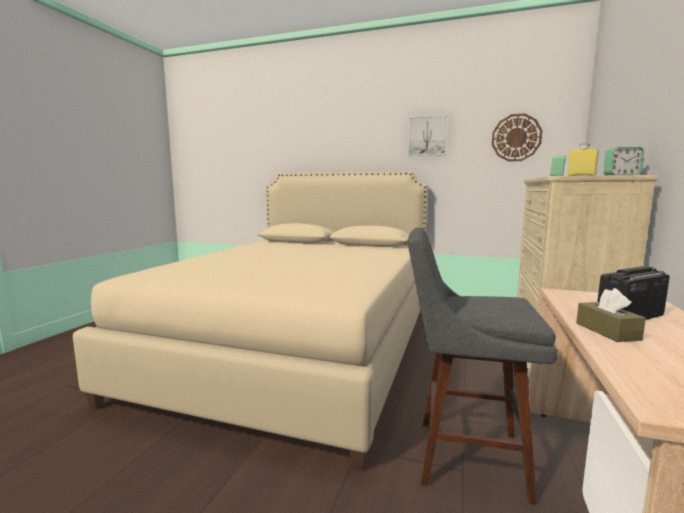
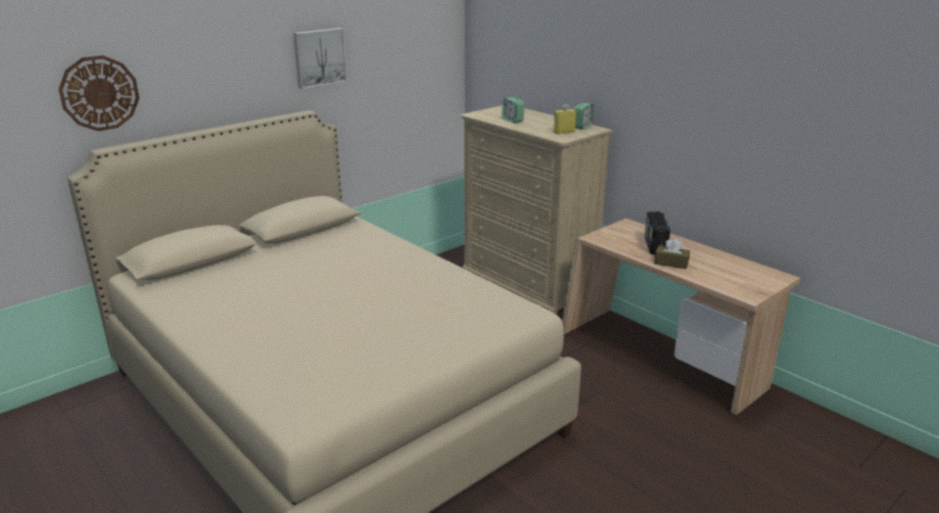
camera: 60 degrees left, 15 degrees up
grey stool [408,227,557,505] -> none
wall clock [492,114,543,162] -> wall clock moved to [59,55,139,131]

